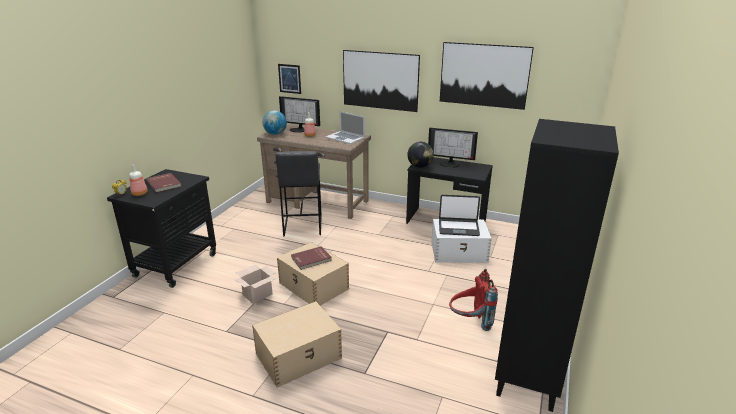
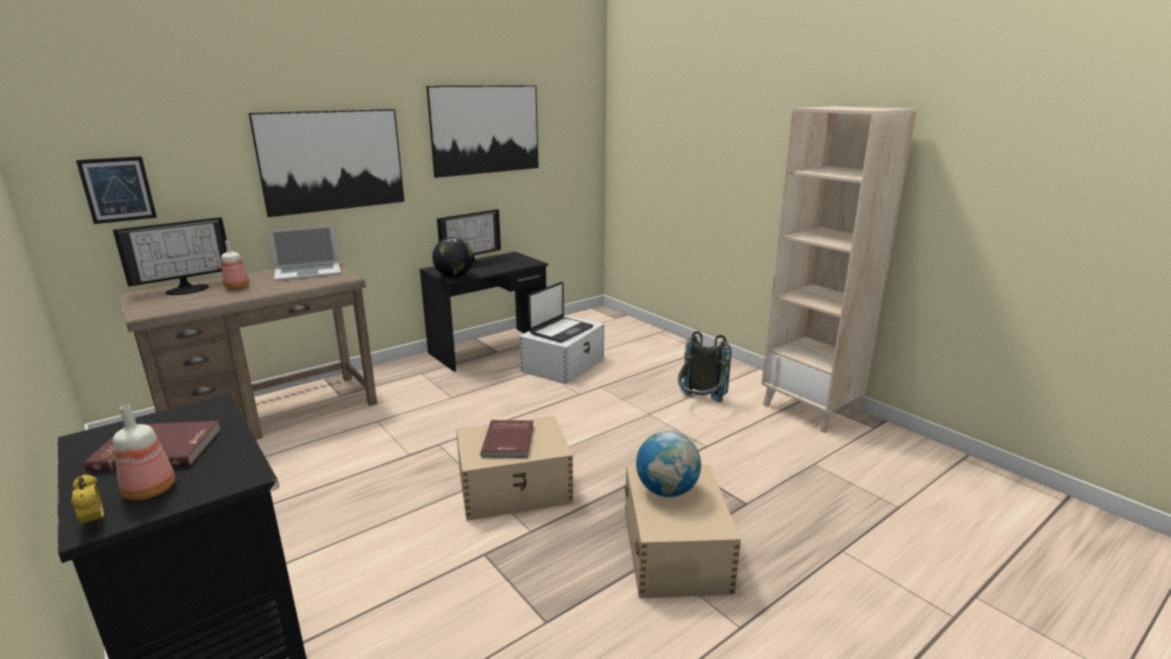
camera: 60 degrees left, 5 degrees down
cardboard box [235,264,275,304] -> none
globe [262,110,287,135] -> globe moved to [636,431,701,497]
grey stool [276,151,322,236] -> none
red backpack [449,269,498,331] -> grey backpack [678,331,732,402]
black bookcase [495,119,619,412] -> beige bookcase [761,106,917,433]

